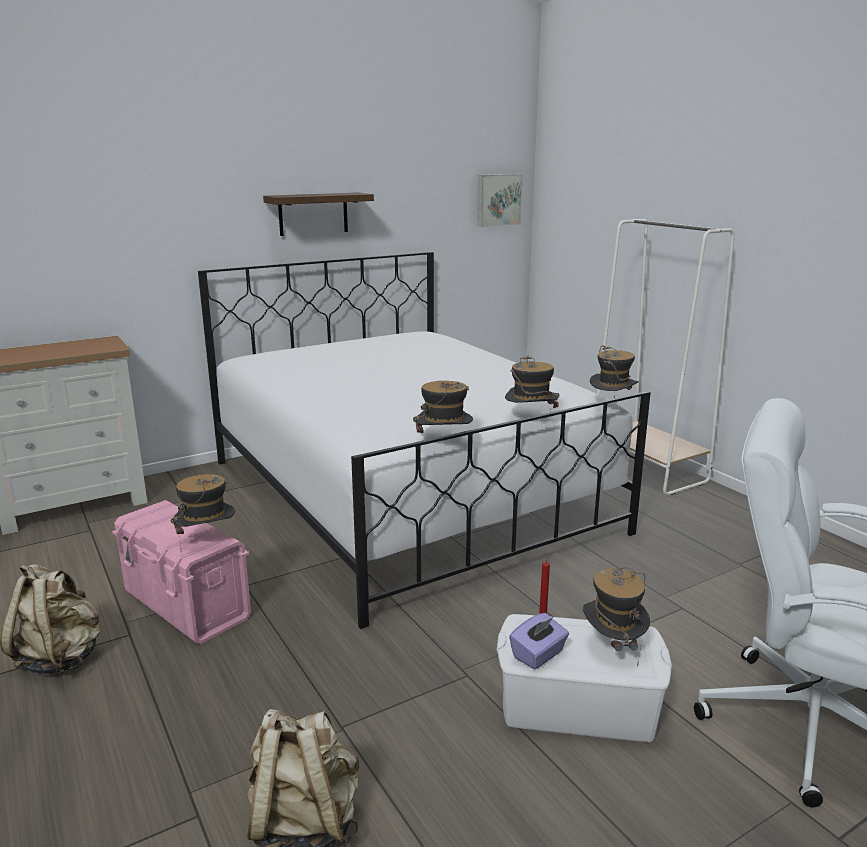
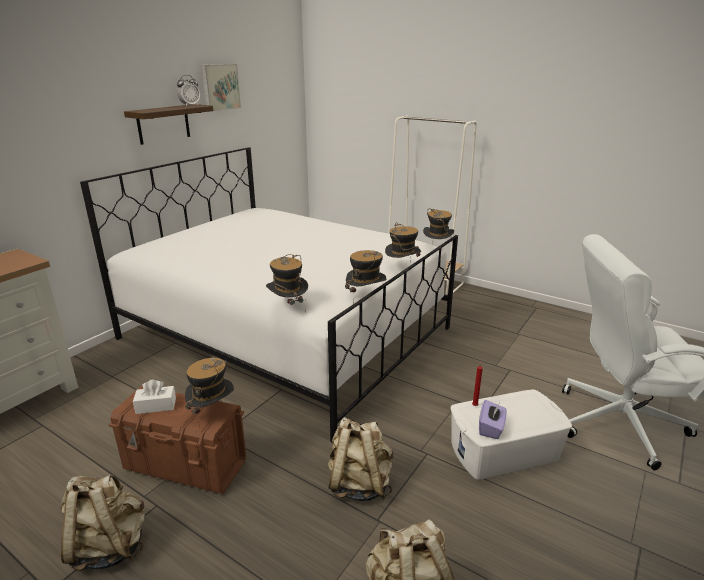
camera: 25 degrees left, 5 degrees up
pink storage box [112,500,251,644] -> brown storage box [109,386,246,494]
picture [477,174,523,227] -> picture moved to [201,64,241,112]
hat [583,567,650,667] -> hat moved to [266,254,308,312]
none -> white tissue box [133,379,176,414]
none -> alarm clock [177,75,200,107]
none -> beige backpack [328,417,393,501]

